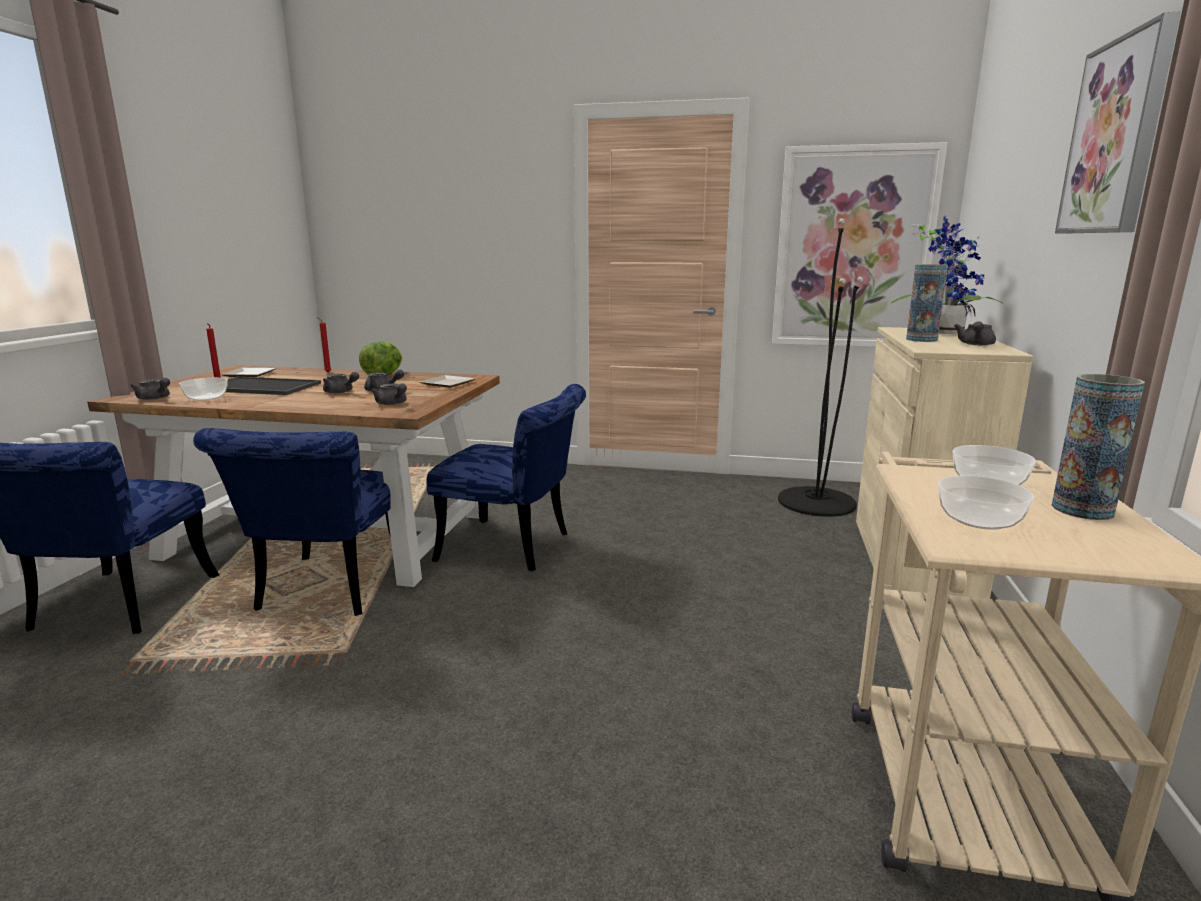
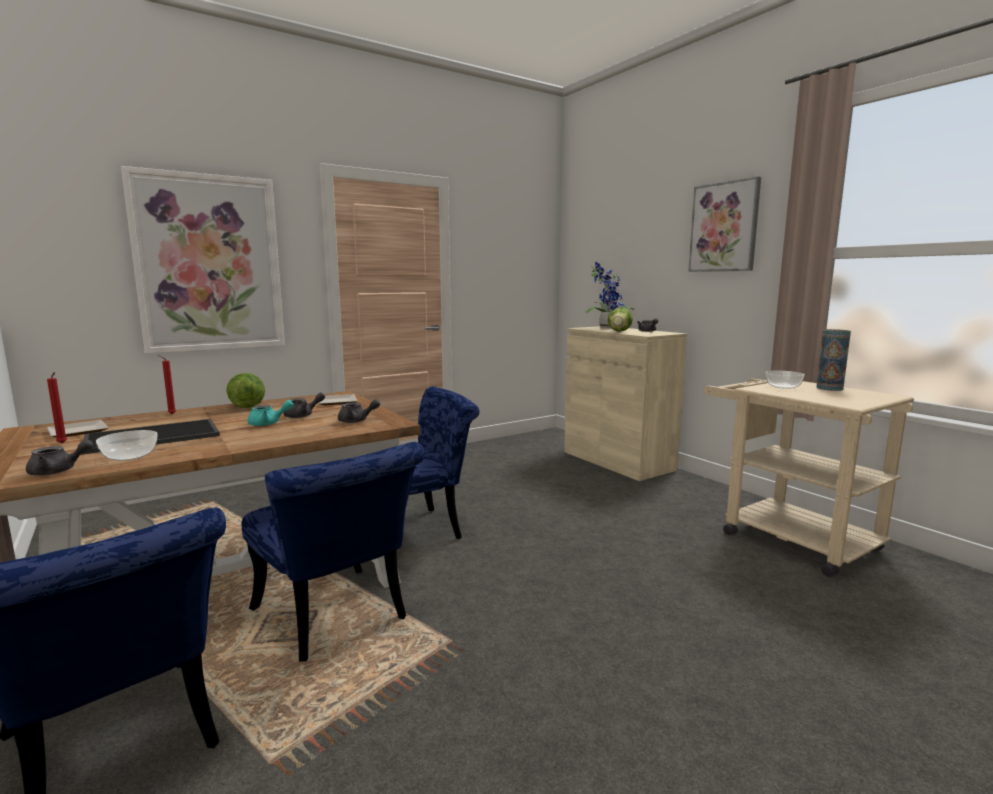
camera: 45 degrees left, 5 degrees down
grey teapot [323,372,359,394] -> turquoise teapot [247,400,293,426]
picture [772,142,948,347] -> picture moved to [121,166,285,354]
black floor lamp [778,218,863,517] -> none
vase [906,264,948,342] -> lettuce [608,307,633,332]
bowl [938,475,1034,530] -> none

